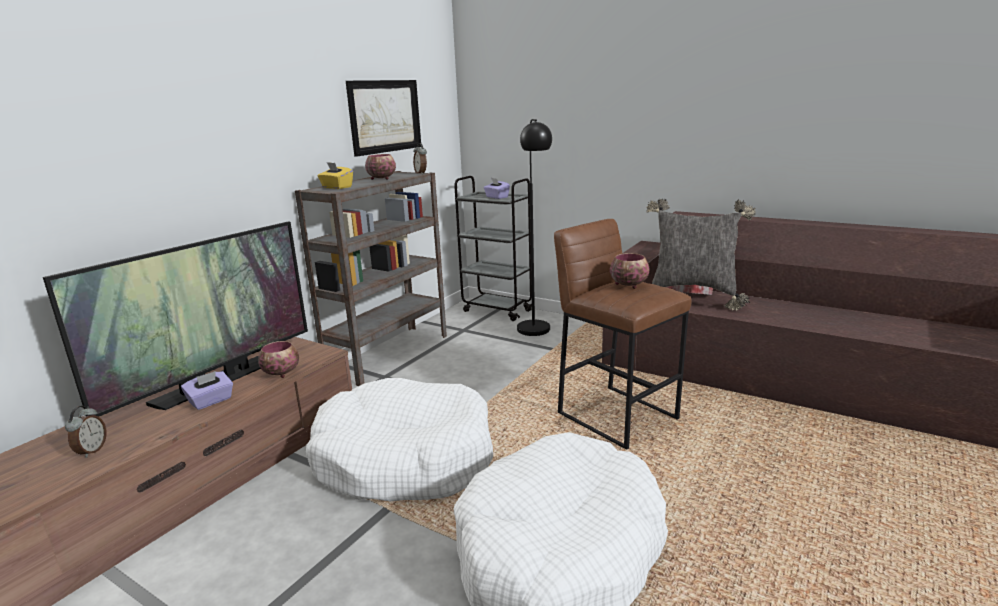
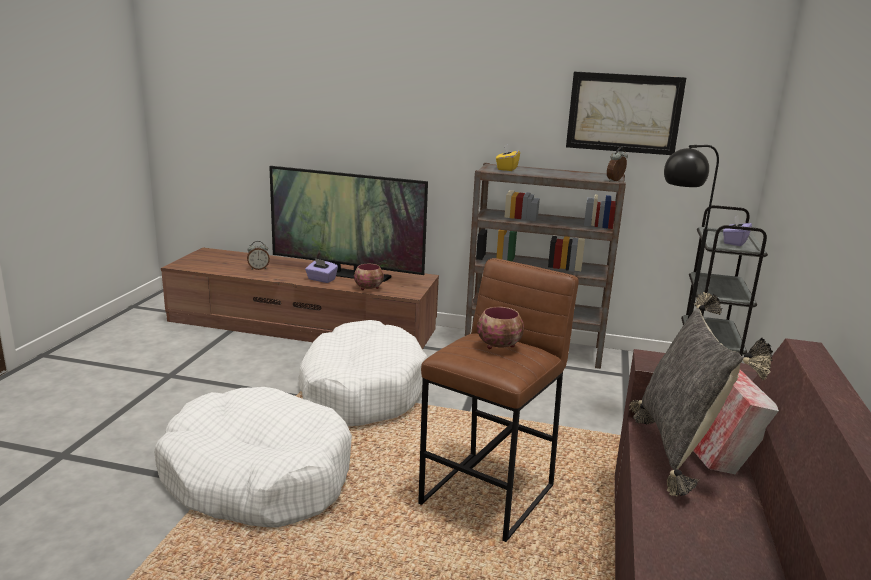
camera: 70 degrees right, 0 degrees up
bowl [365,154,396,180] -> none

